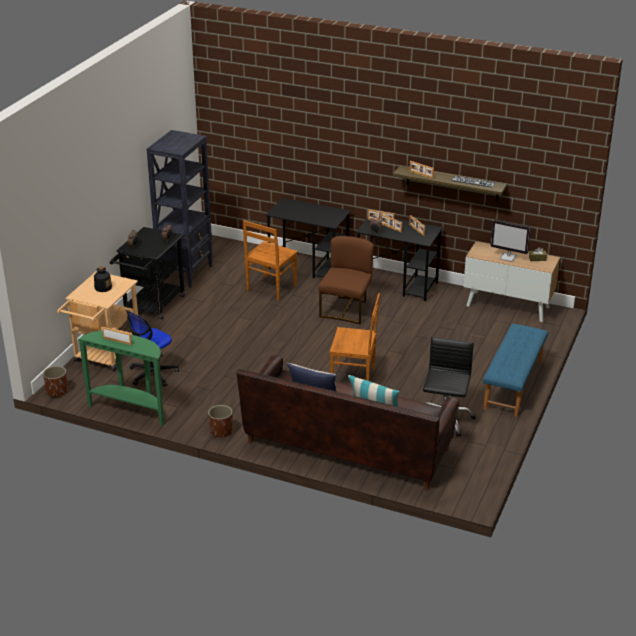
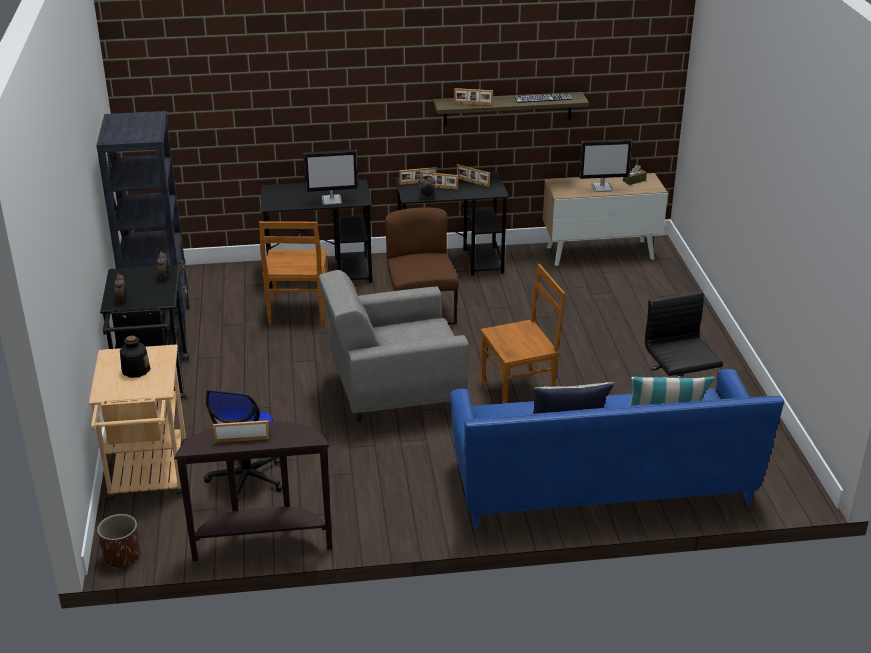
camera: 30 degrees left, 0 degrees up
green console table [78,331,164,426] -> brown console table [174,422,332,561]
brown planter [208,405,233,438] -> none
brown sofa [236,355,459,491] -> blue sofa [450,369,784,529]
blue bench [483,324,548,417] -> none
none -> monitor [303,149,358,205]
none -> grey armchair [319,270,468,422]

